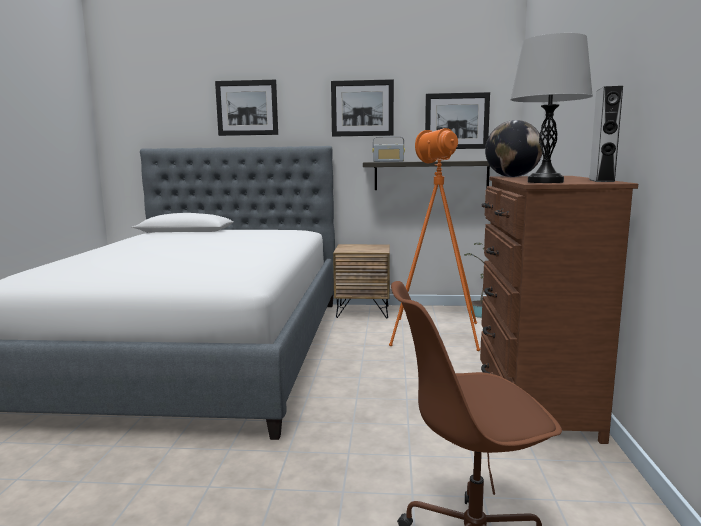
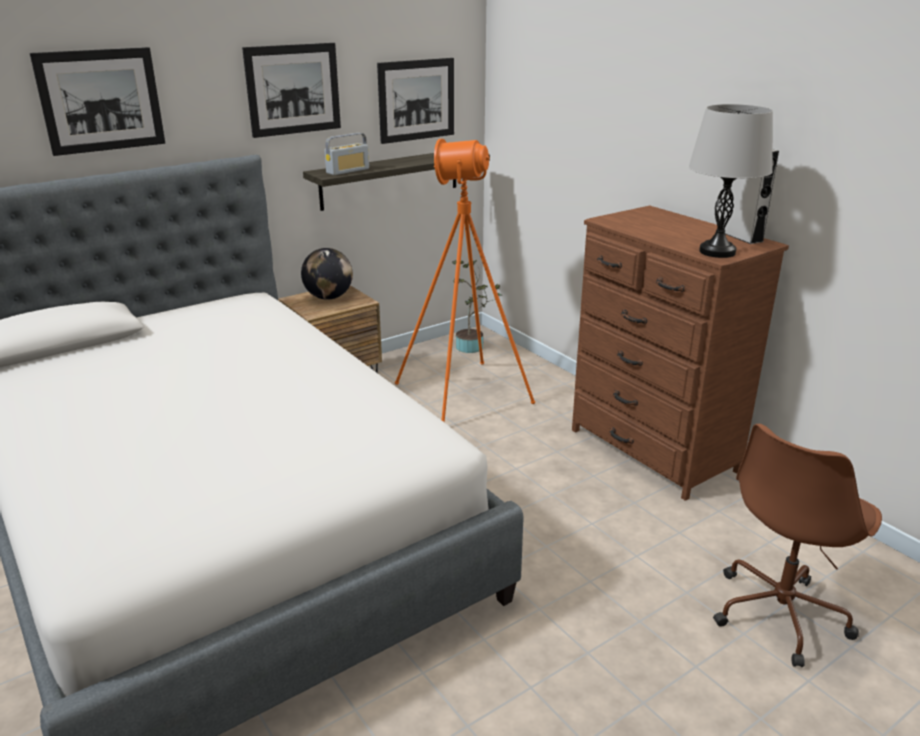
camera: 40 degrees left, 15 degrees up
globe [485,120,542,177] -> globe moved to [301,248,353,300]

